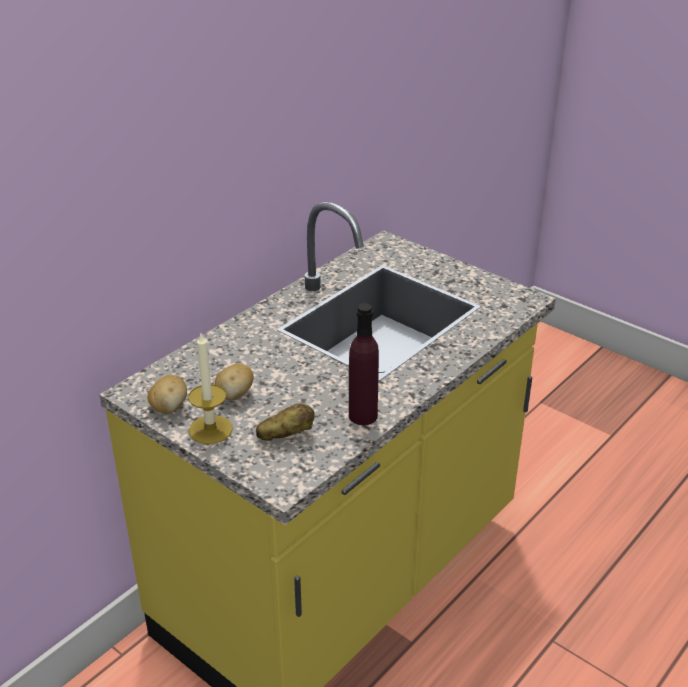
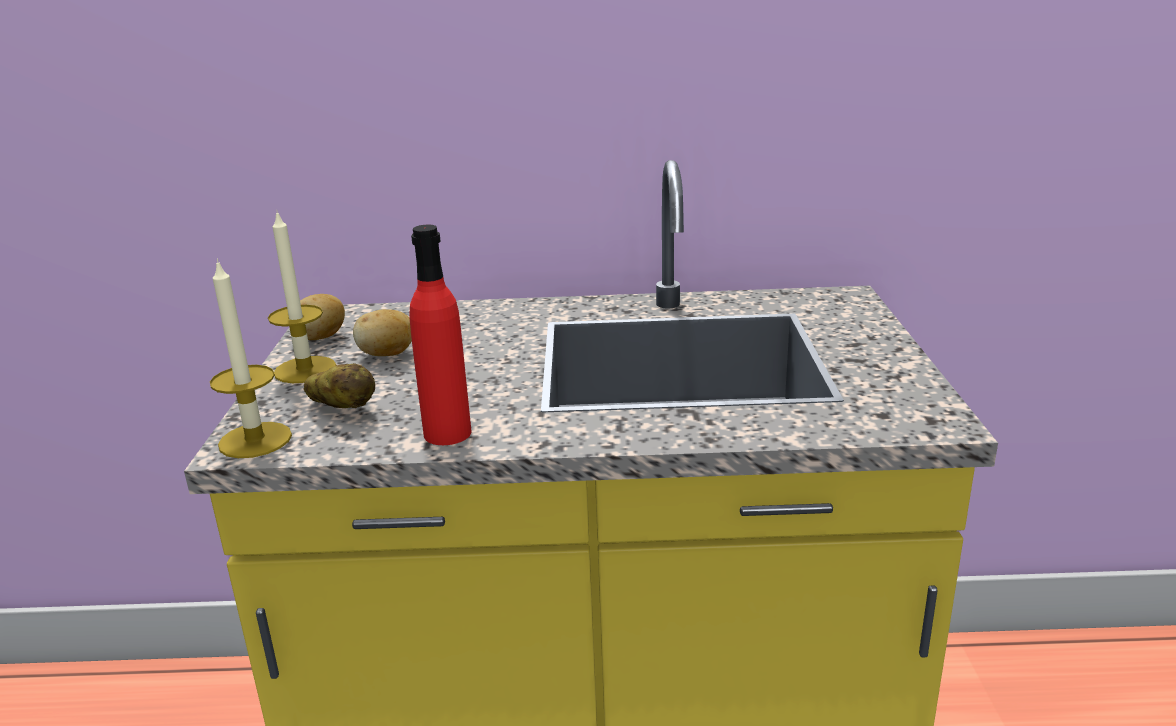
camera: 50 degrees right, 10 degrees down
purple bottle [349,303,379,425] -> red bottle [409,225,472,445]
none -> candle [210,258,292,458]

